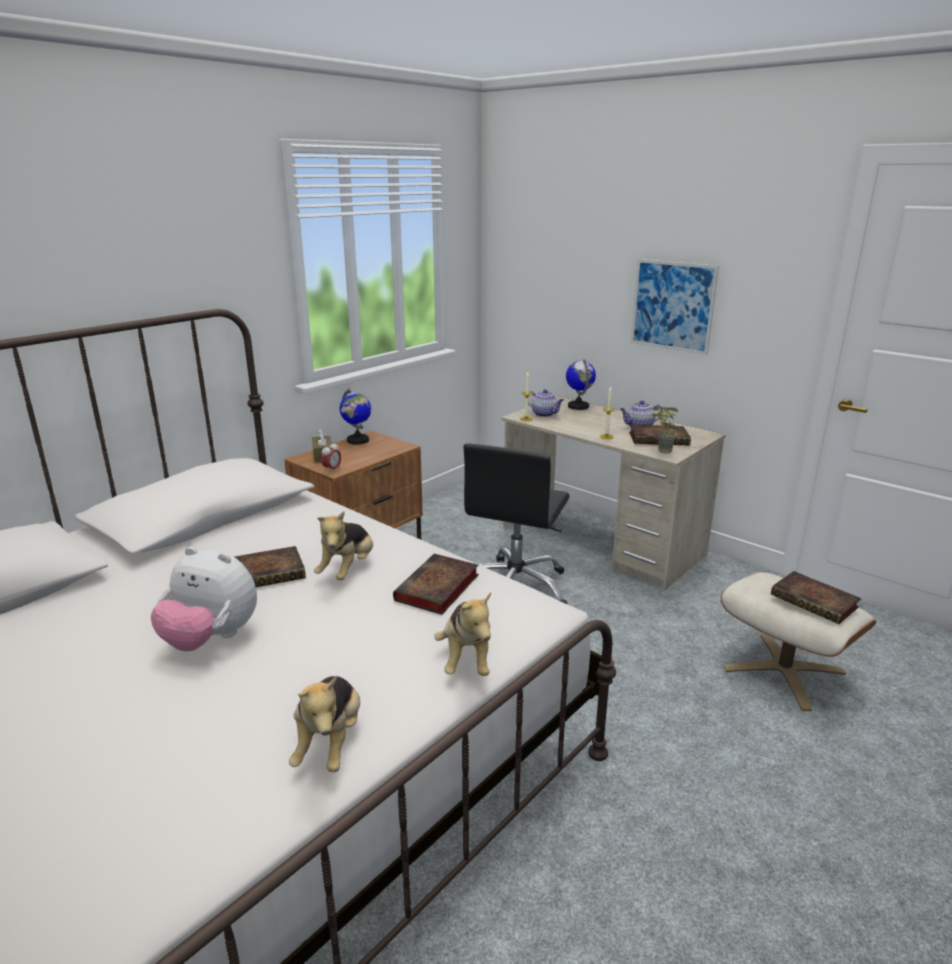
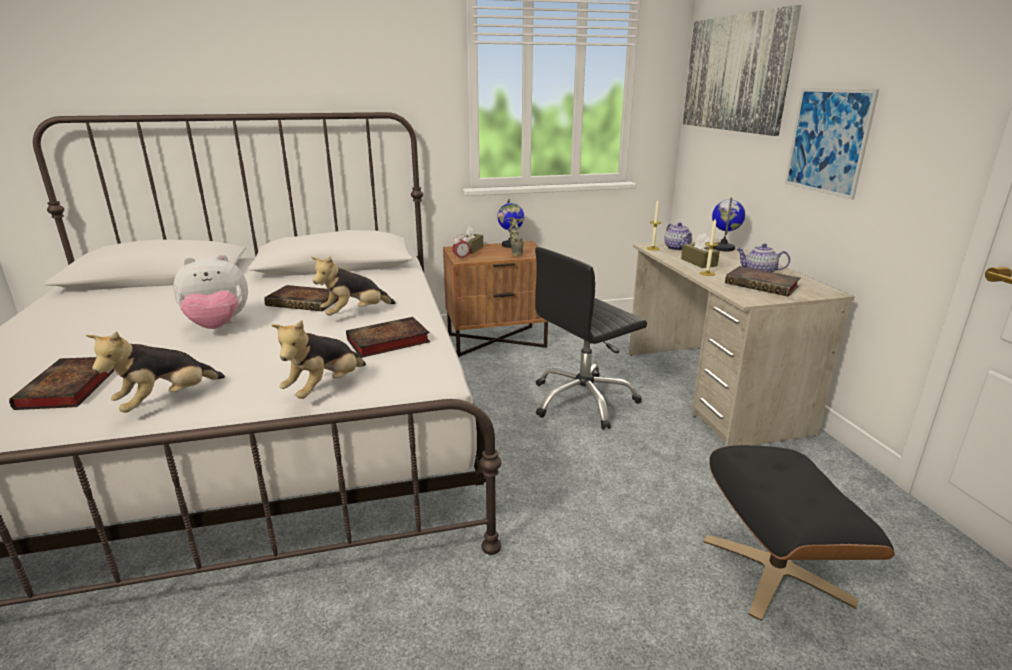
camera: 35 degrees right, 0 degrees up
plush toy [151,547,257,651] -> plush toy turned 75 degrees counterclockwise [173,254,248,329]
potted plant [652,407,678,454] -> potted plant moved to [507,217,525,257]
beige ottoman [721,572,876,711] -> black ottoman [704,445,895,621]
book [771,571,861,624] -> book moved to [9,357,114,410]
none -> brown tissue box [681,233,720,268]
none -> picture [683,5,801,136]

